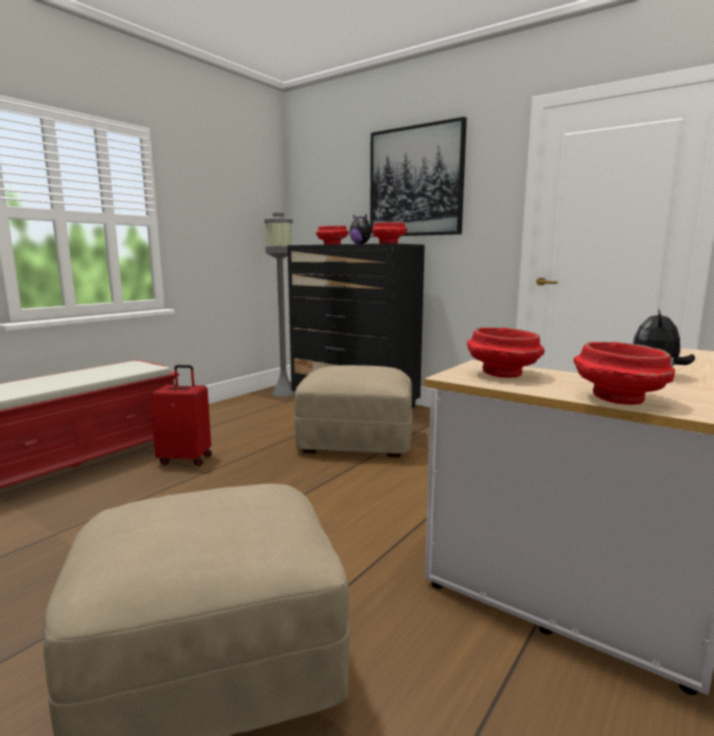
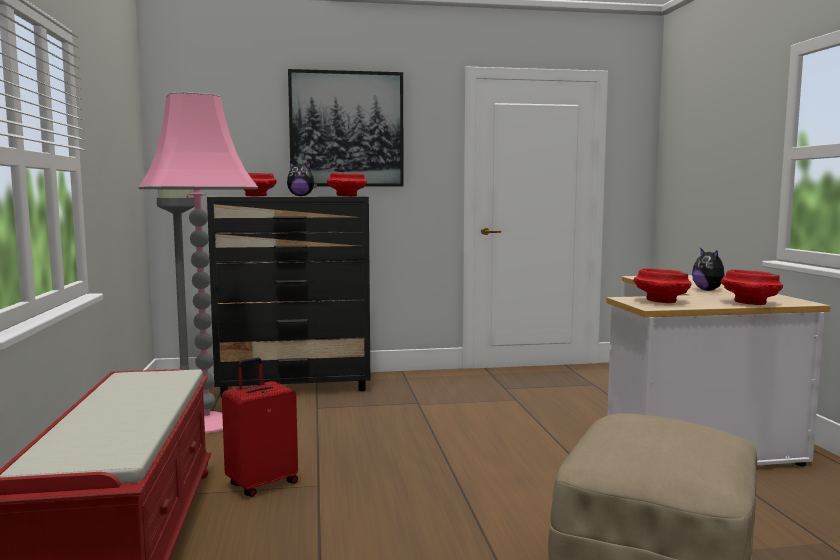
camera: 45 degrees left, 5 degrees down
beige ottoman [295,365,413,457] -> none
none -> pink floor lamp [138,92,258,434]

